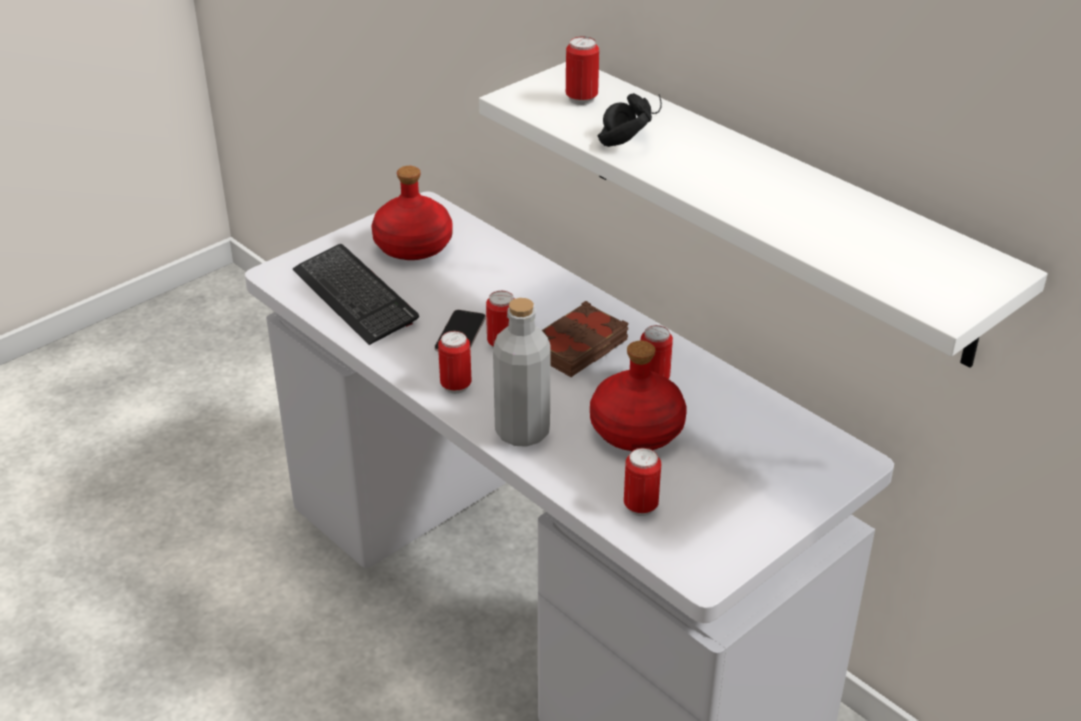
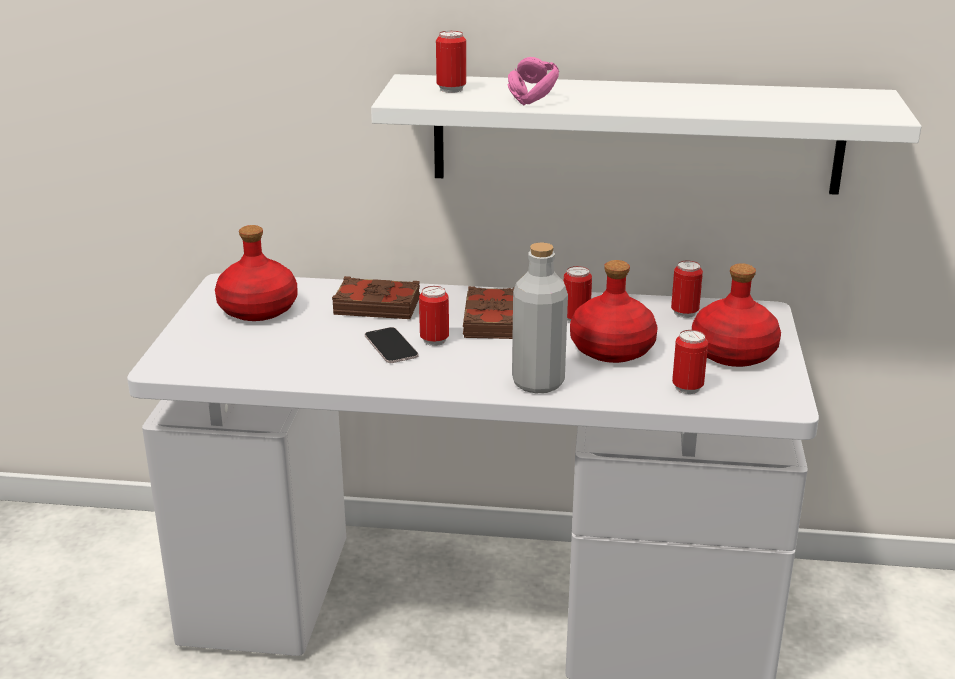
camera: 40 degrees left, 10 degrees down
keyboard [293,244,419,345] -> none
can [438,331,472,394] -> can moved to [671,261,703,318]
black headphones [598,93,662,147] -> pink headphones [507,57,559,106]
none -> brown book [332,276,420,319]
none -> red bottle [692,263,781,367]

